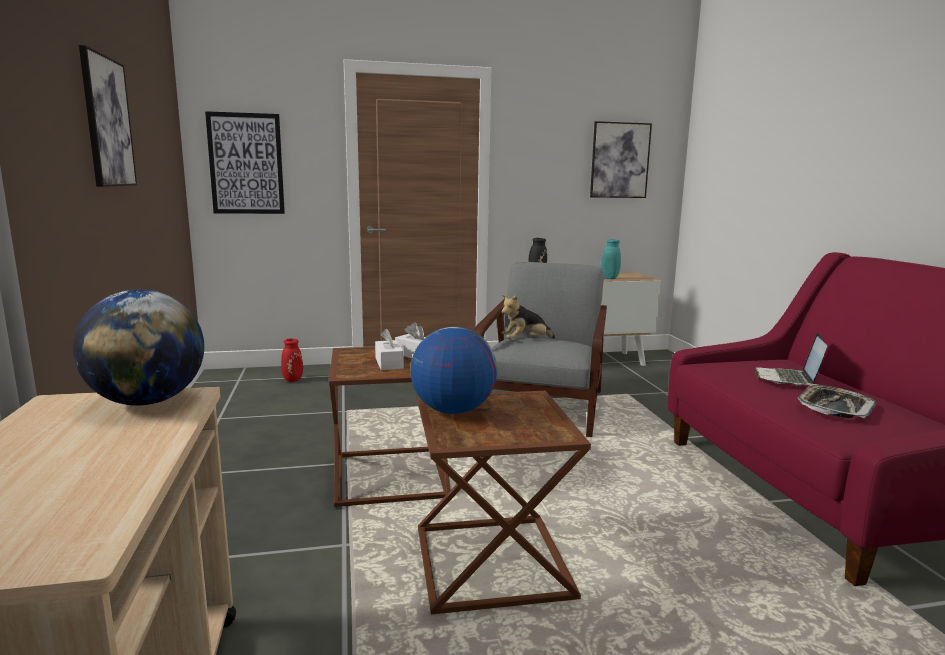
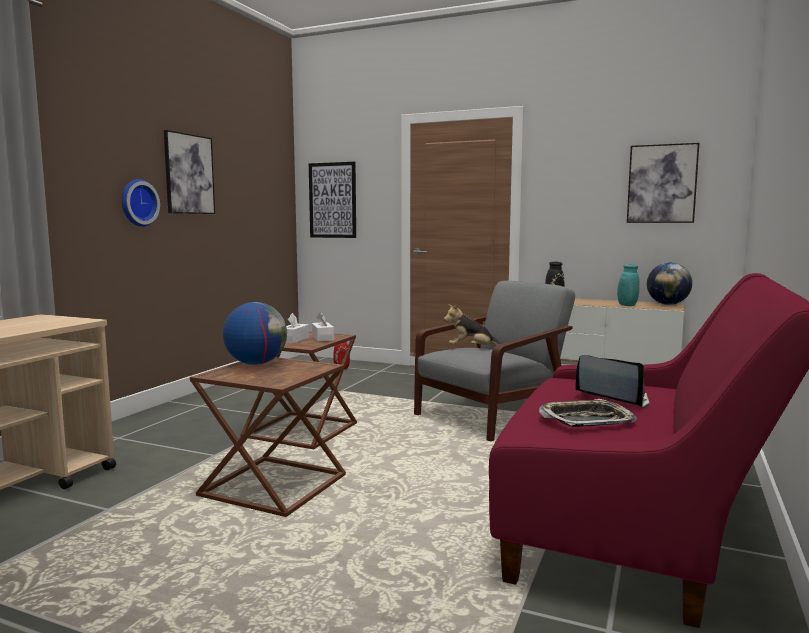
camera: 35 degrees right, 5 degrees down
globe [73,289,204,406] -> globe moved to [647,263,692,305]
laptop [754,333,827,386] -> laptop turned 75 degrees clockwise [575,355,649,408]
none -> wall clock [122,179,160,227]

